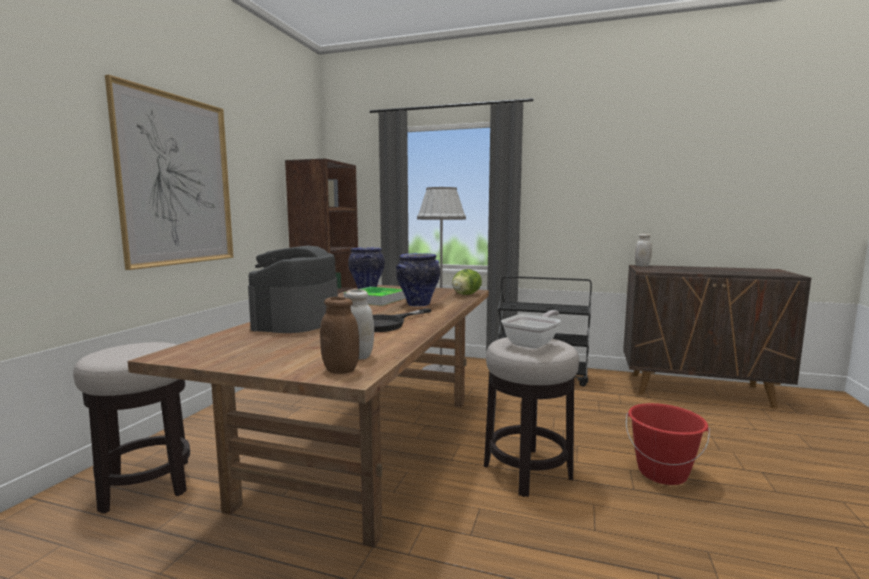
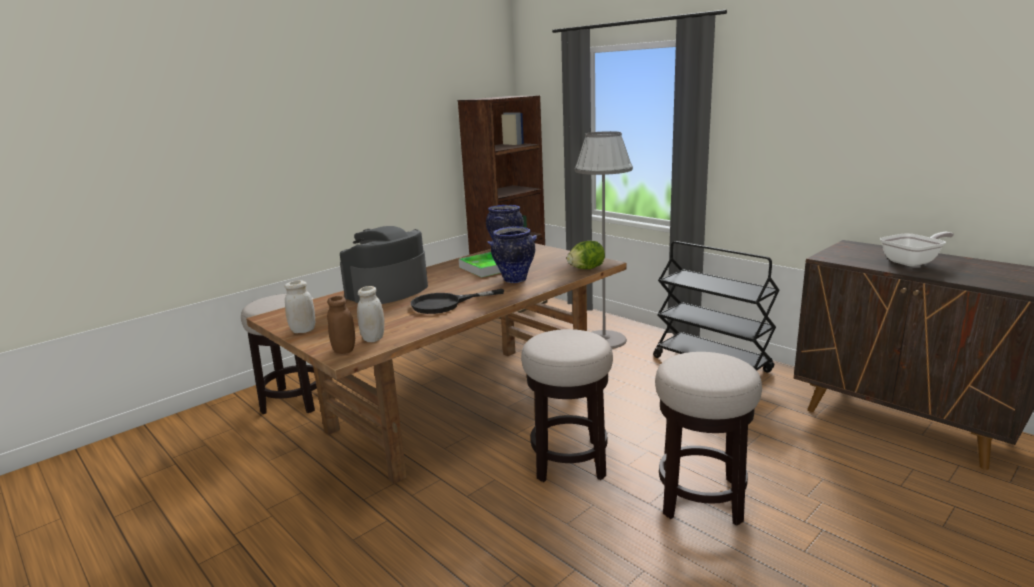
camera: 30 degrees right, 10 degrees up
picture [105,75,234,270] -> none
frying pan [501,310,561,349] -> frying pan moved to [880,232,954,266]
red bucket [626,403,710,485] -> stool [655,352,762,526]
white jar [635,234,652,267] -> white jar moved to [285,280,315,333]

